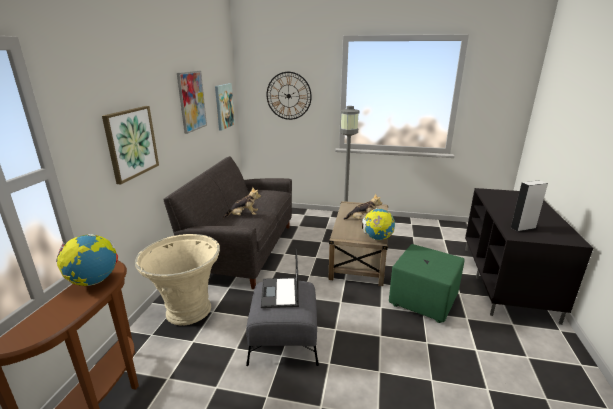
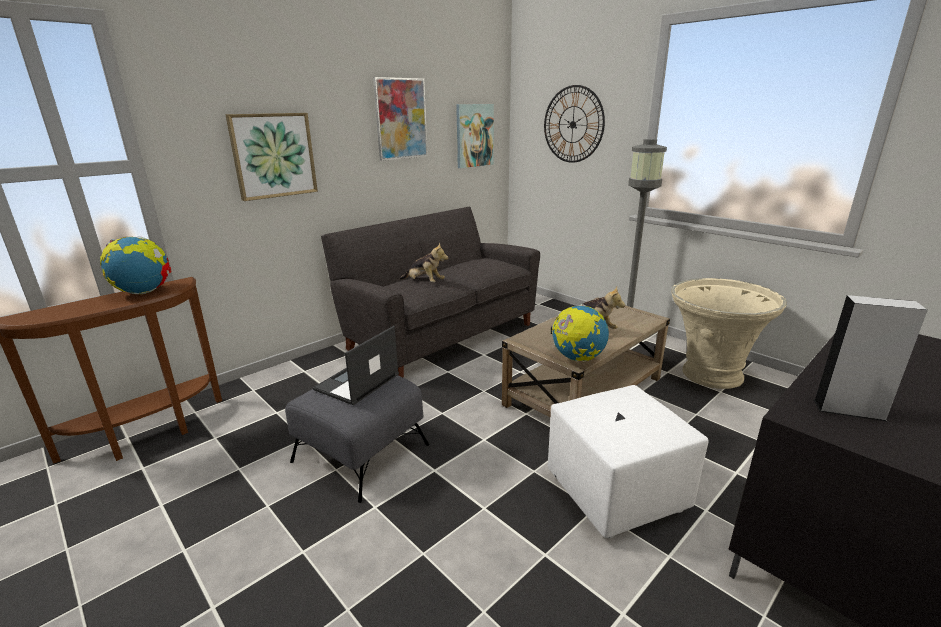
camera: 35 degrees right, 0 degrees up
beige planter [134,234,220,326] -> beige planter moved to [671,278,787,389]
green ottoman [389,244,465,323] -> white ottoman [548,385,709,538]

